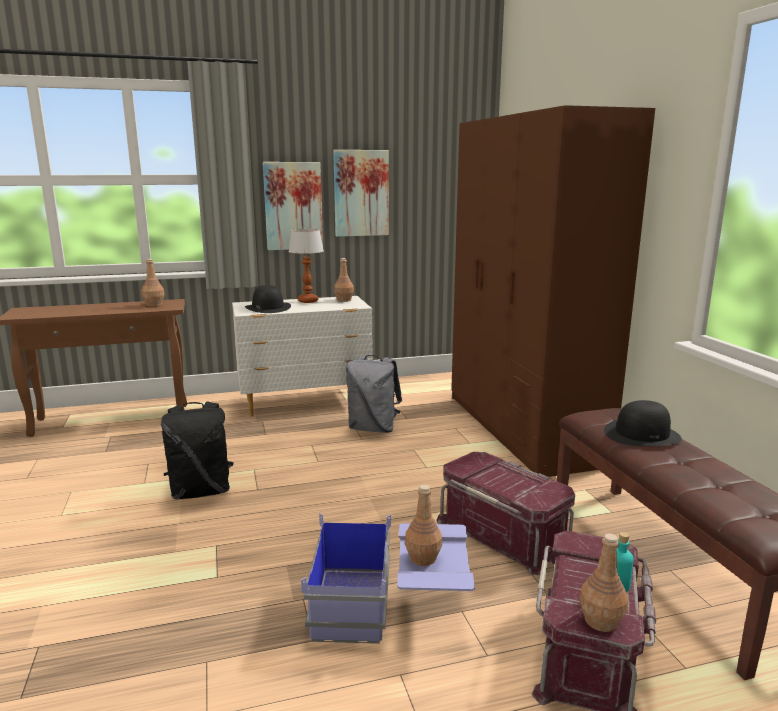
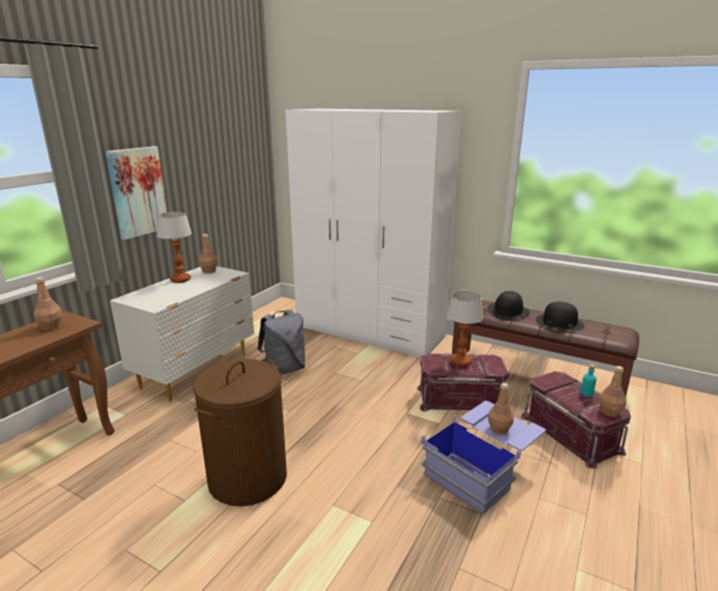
camera: 45 degrees left, 5 degrees up
black backpack [161,401,234,500] -> brown laundry basket [193,359,287,506]
black hat [245,285,291,313] -> black hat moved to [536,302,585,331]
picture [333,150,389,237] -> none
brown wardrobe [451,105,655,477] -> white wardrobe [286,109,461,358]
none -> table lamp [447,291,483,367]

